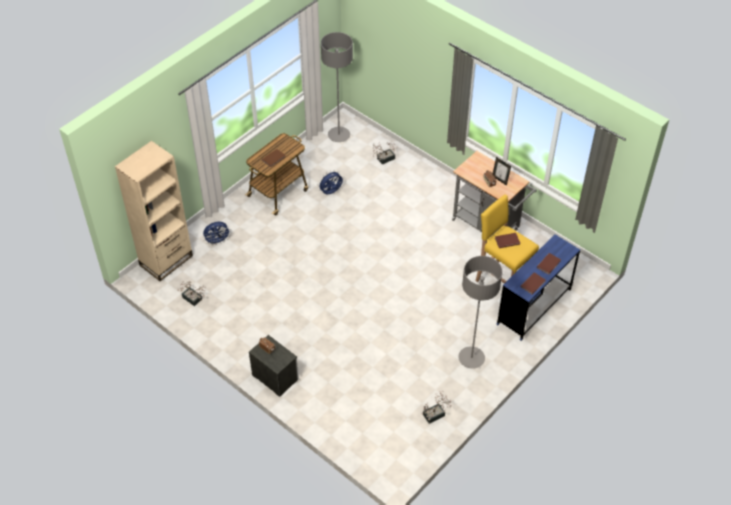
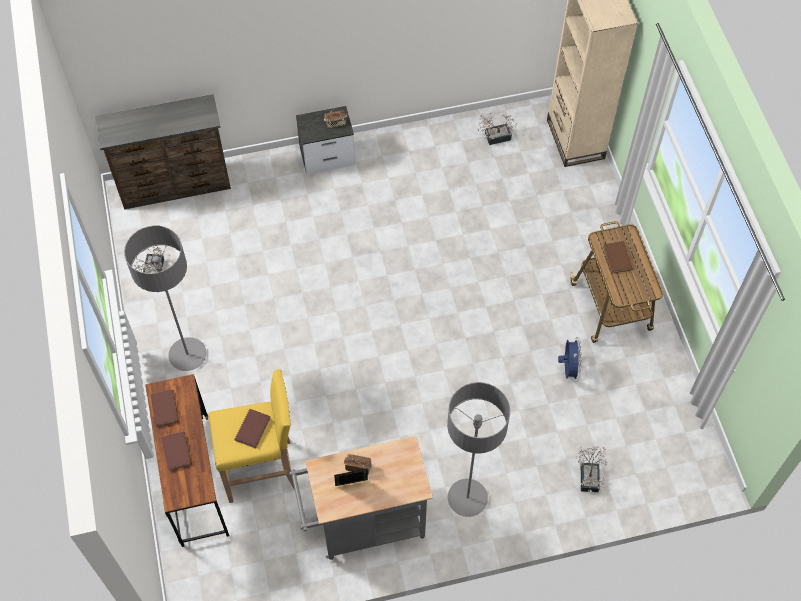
camera: 125 degrees right, 10 degrees up
blue fan [203,222,231,245] -> none
grey floor lamp [321,32,353,142] -> grey floor lamp moved to [447,382,510,517]
blue desk [496,234,580,341] -> brown desk [145,374,229,547]
none -> brown dresser [95,94,231,210]

